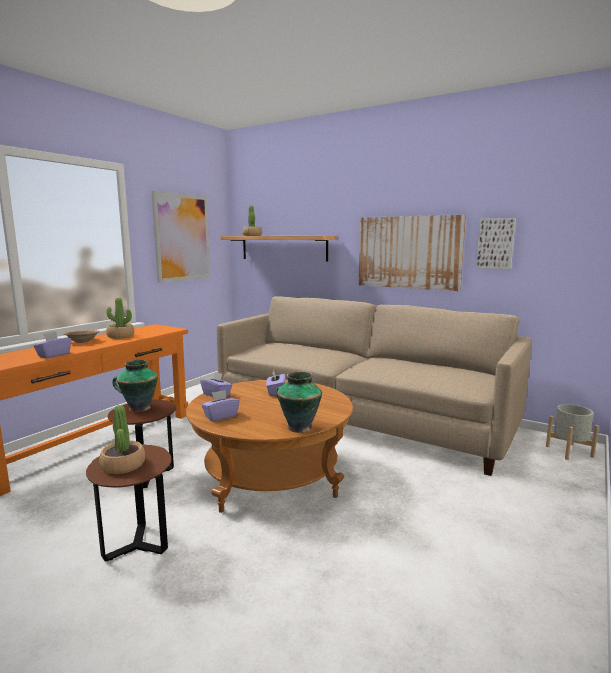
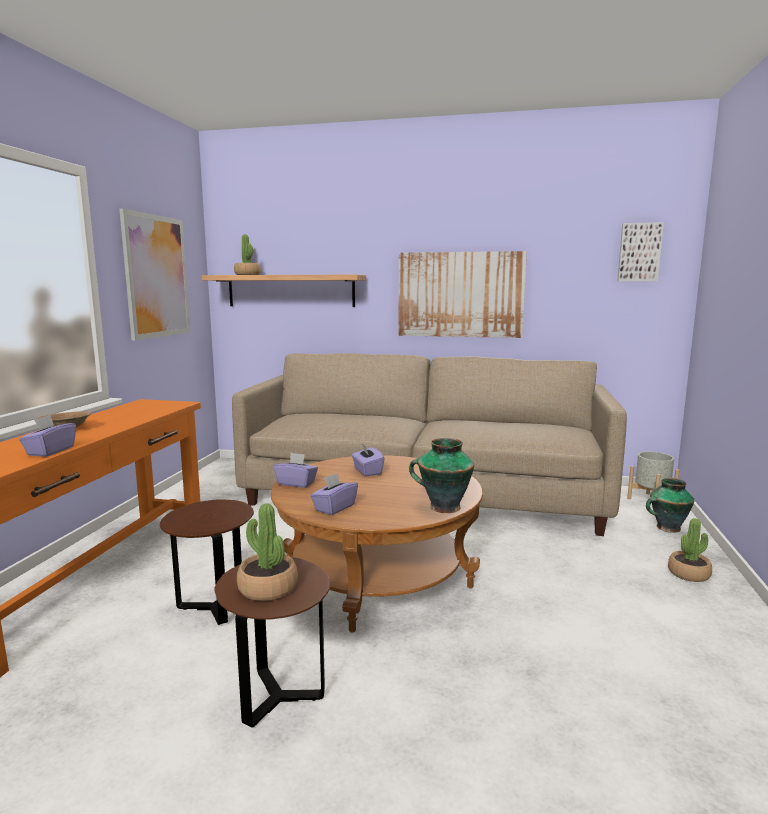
camera: 20 degrees left, 0 degrees up
potted plant [106,298,134,339] -> potted plant moved to [668,518,712,582]
vase [112,360,158,412] -> vase moved to [646,478,695,533]
picture [476,218,516,269] -> picture moved to [617,222,664,281]

